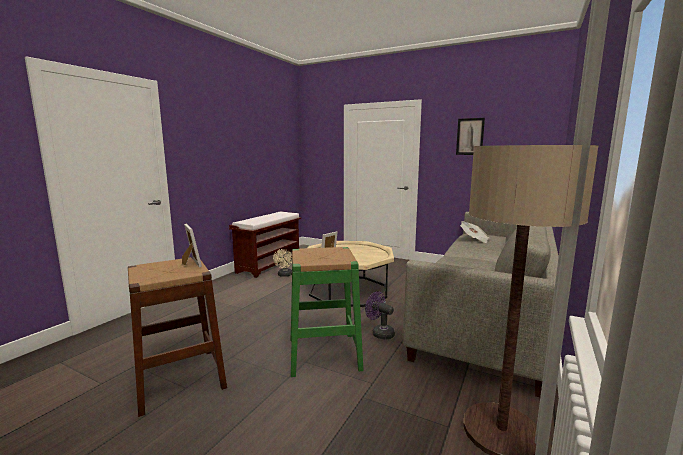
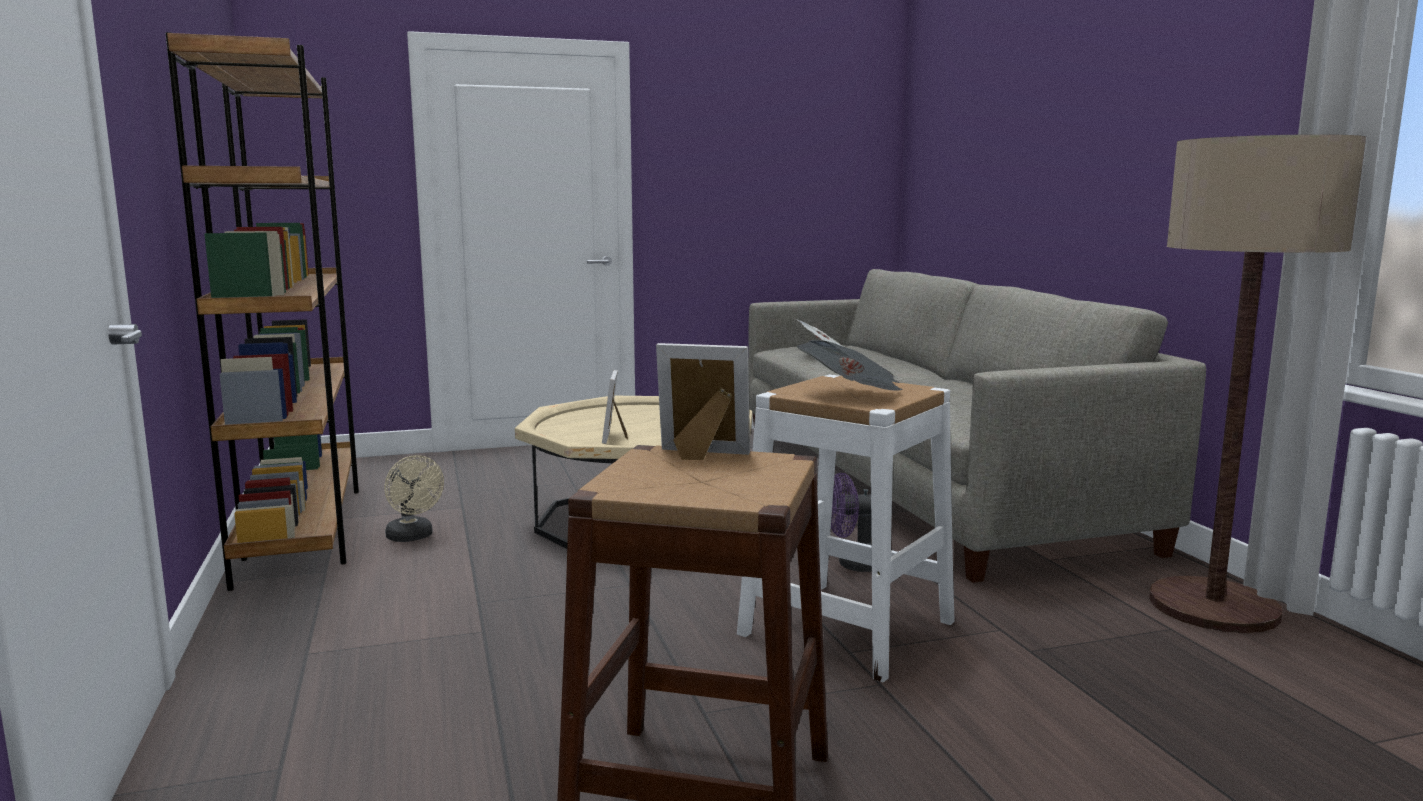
camera: 45 degrees left, 0 degrees up
brown bench [229,212,301,278] -> brown bookcase [165,32,359,591]
green stool [291,247,364,377] -> white stool [737,375,955,682]
picture [456,118,485,155] -> none
none -> newspaper [797,340,903,391]

